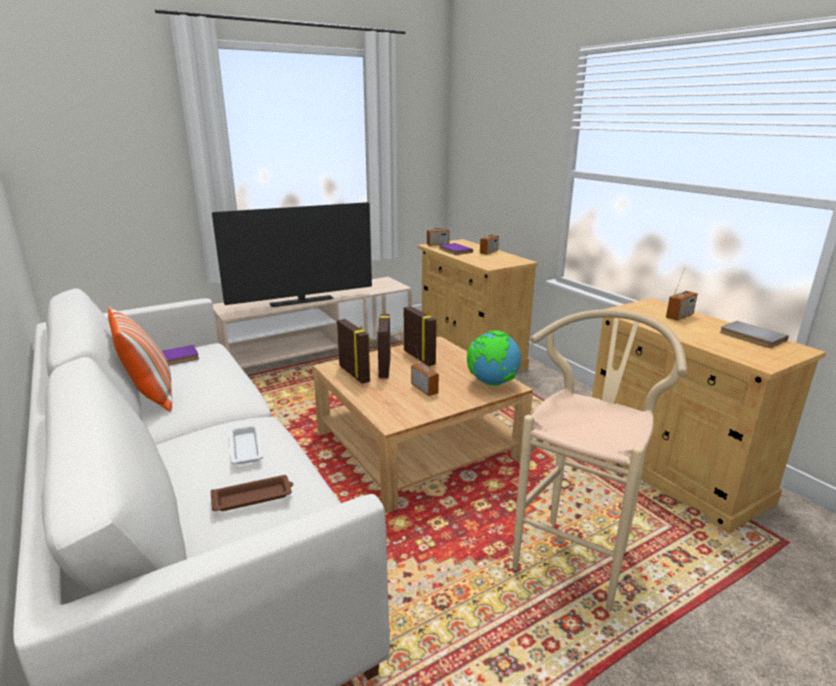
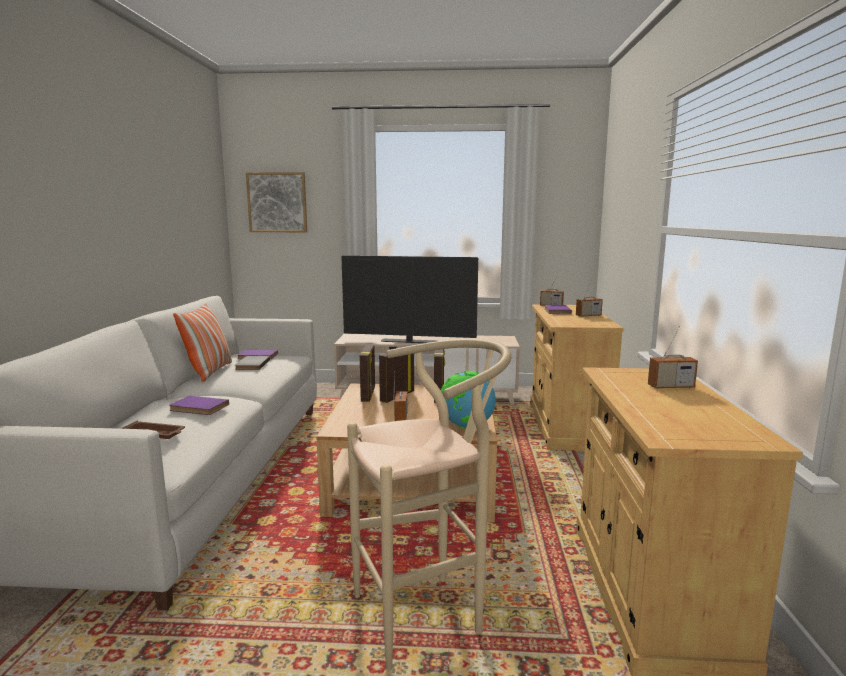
camera: 35 degrees right, 10 degrees down
white tray [229,424,263,464] -> purple book [169,396,229,415]
grey book [720,321,789,348] -> grey book moved to [235,356,270,370]
none -> picture [246,172,307,232]

